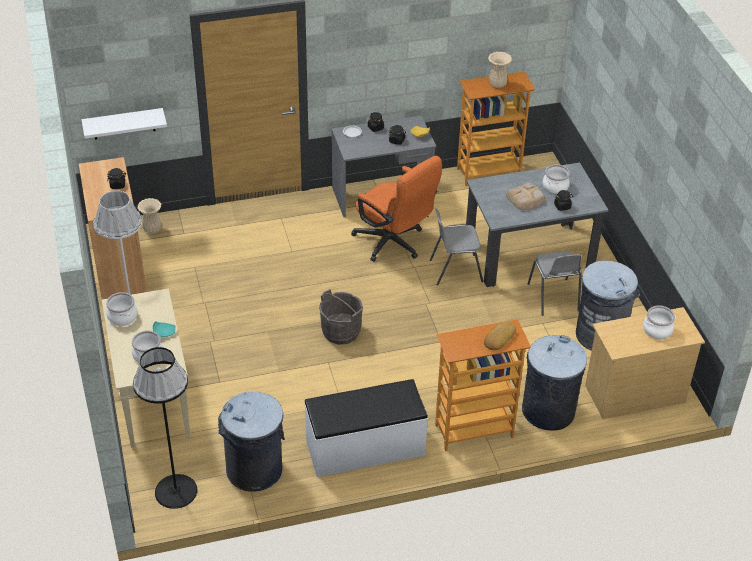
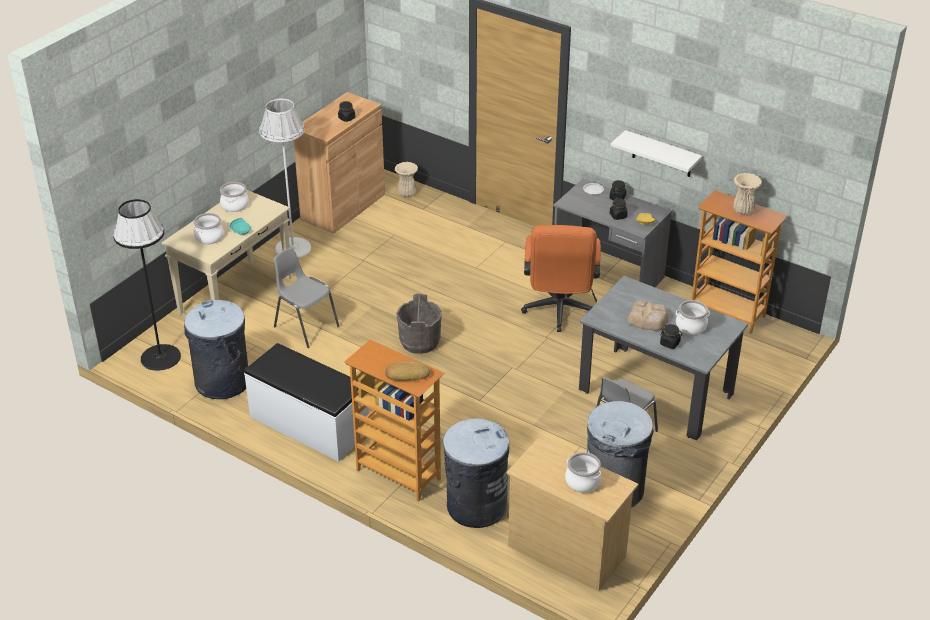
camera: 50 degrees right, 5 degrees down
white shelf [81,108,167,140] -> white shelf moved to [611,130,702,177]
grey chair [430,209,483,286] -> grey chair moved to [274,248,340,348]

